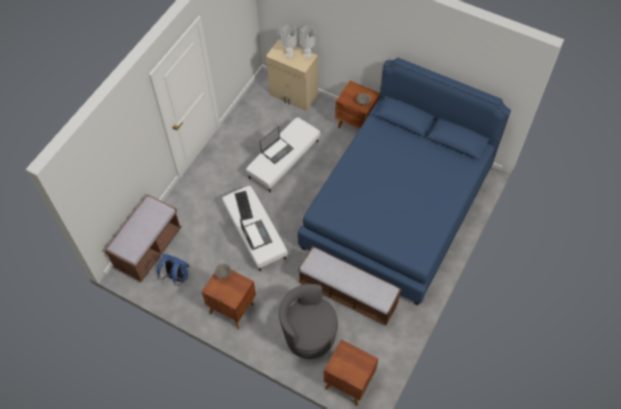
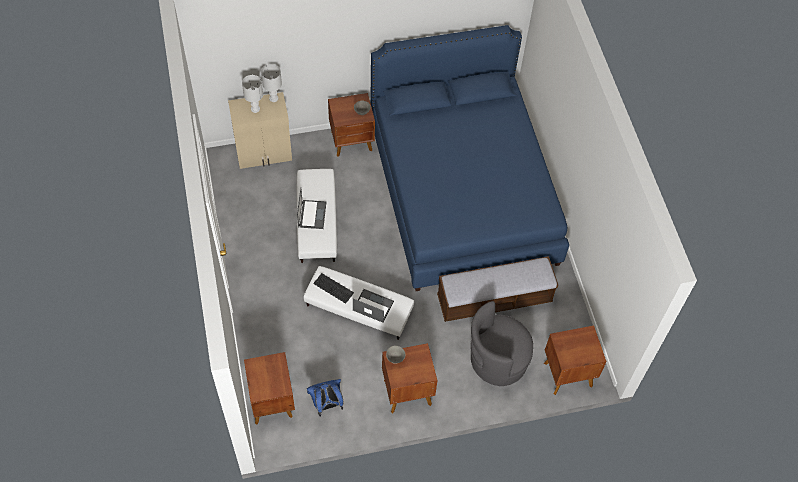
camera: 45 degrees left, 0 degrees up
brown bench [104,194,182,282] -> brown nightstand [244,352,295,424]

